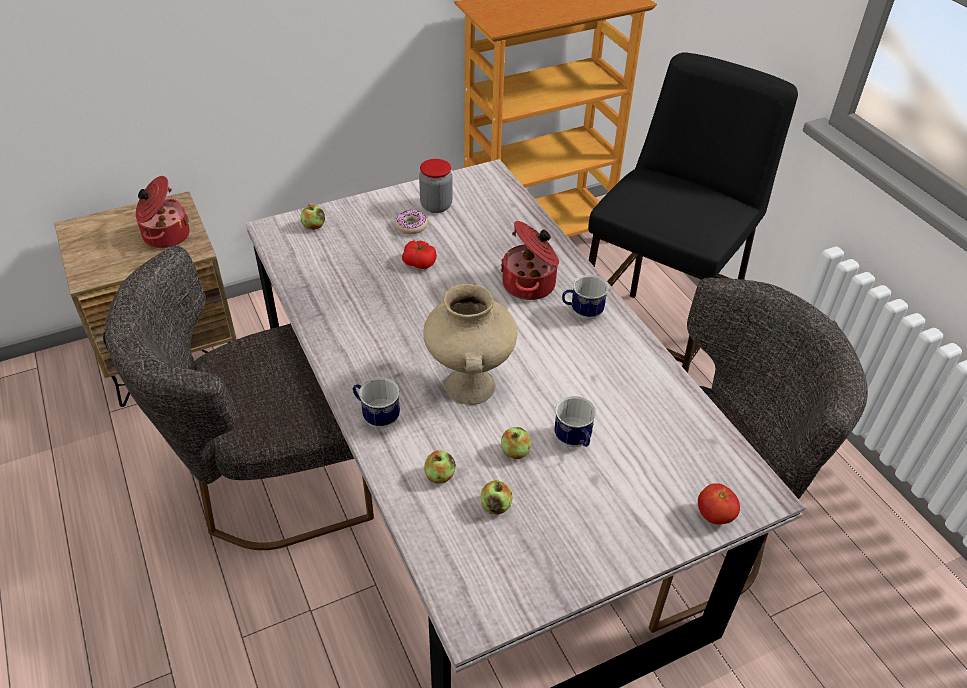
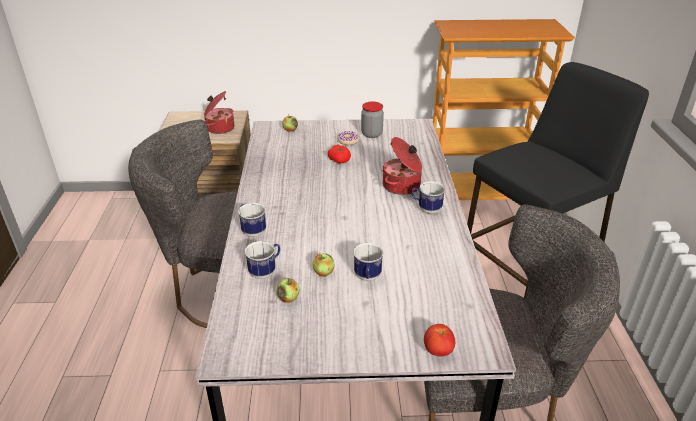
camera: 25 degrees right, 10 degrees down
beige vase [423,284,517,405] -> none
apple [424,450,456,483] -> mug [245,241,280,279]

